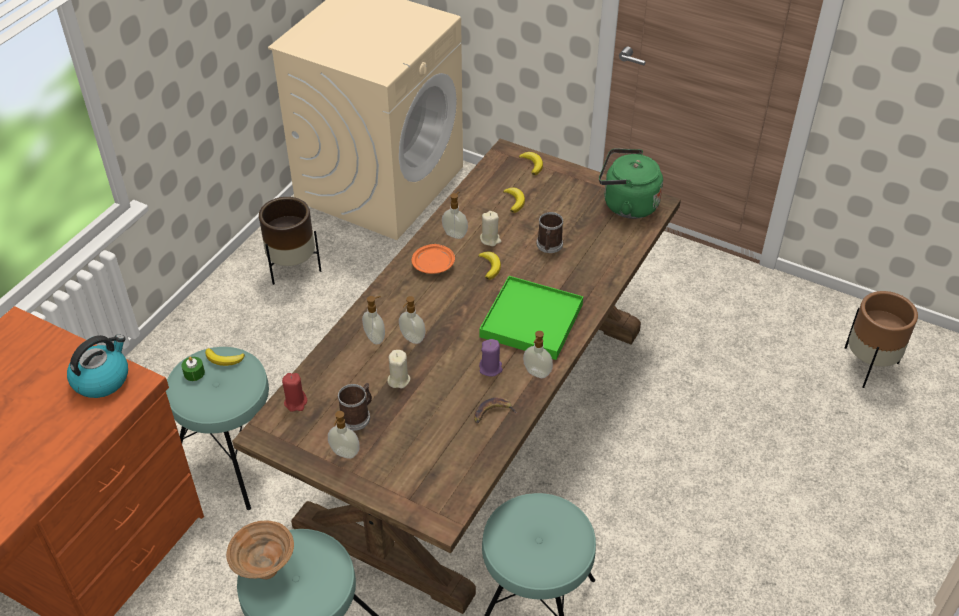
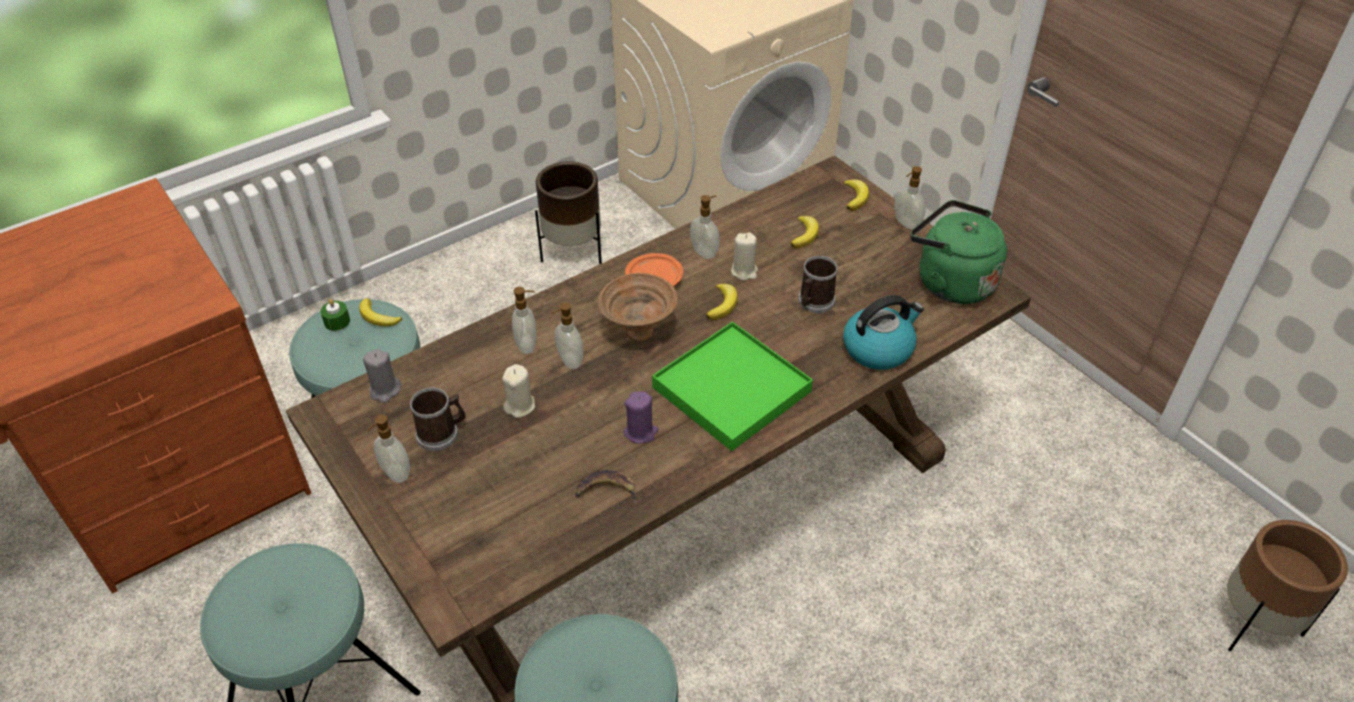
camera: 25 degrees right, 0 degrees up
kettle [67,334,128,398] -> kettle moved to [843,295,924,370]
brown bowl [226,520,294,579] -> brown bowl moved to [598,273,678,342]
red candle [282,373,307,412] -> grey candle [363,349,401,403]
soap dispenser [523,331,553,378] -> soap dispenser moved to [894,166,926,229]

